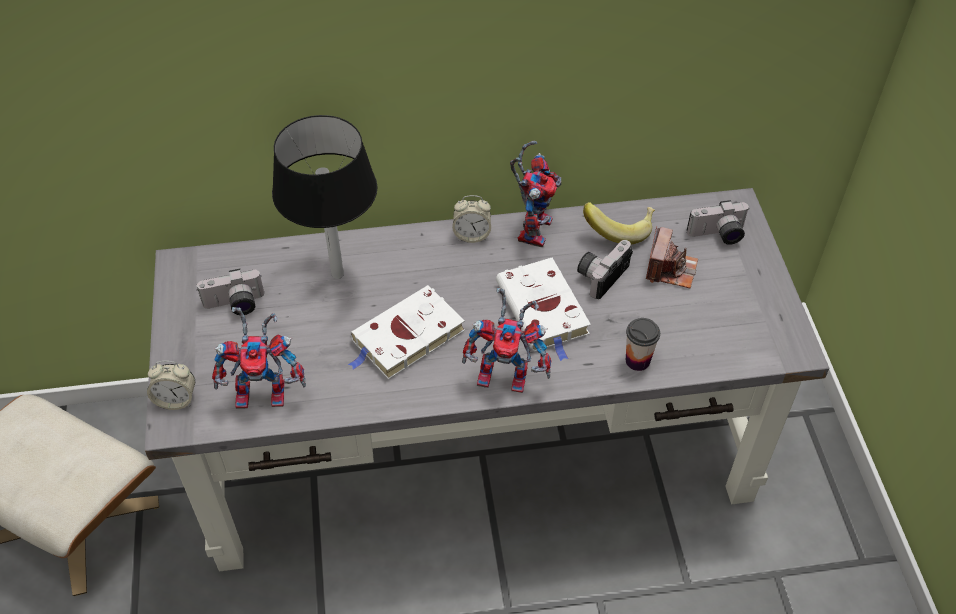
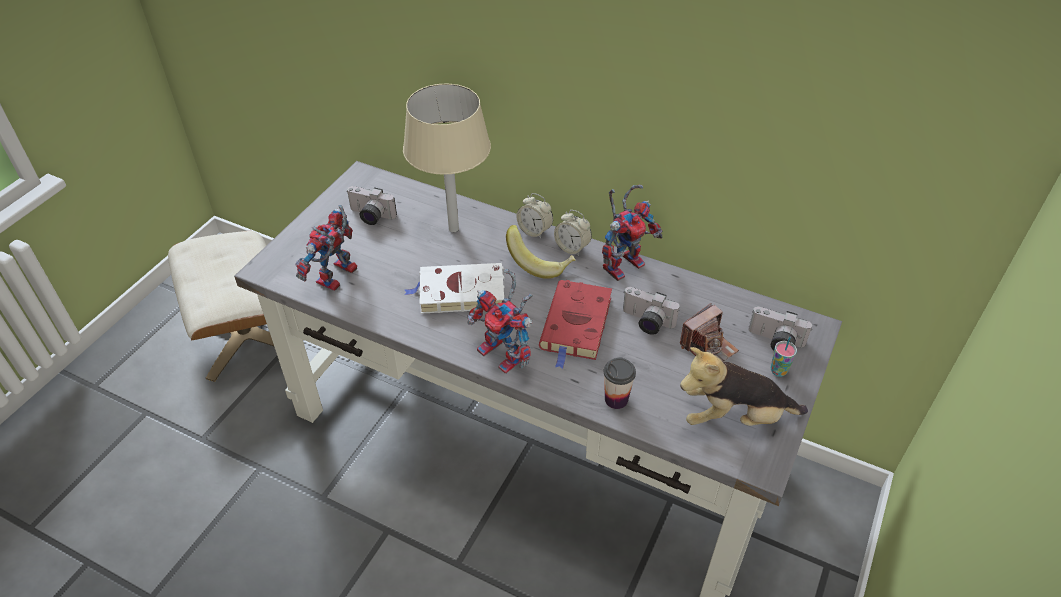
camera: 35 degrees right, 5 degrees down
alarm clock [147,361,195,410] -> alarm clock moved to [517,193,553,238]
toy robot [212,307,306,409] -> toy robot turned 90 degrees clockwise [295,205,357,291]
black table lamp [272,115,377,279] -> beige table lamp [403,84,491,232]
white book [496,258,591,361] -> red book [539,280,612,369]
camera [577,240,633,299] -> camera turned 135 degrees counterclockwise [623,287,680,335]
banana [583,202,655,244] -> banana moved to [506,225,576,279]
none -> plush toy [680,347,808,426]
none -> cup [771,337,797,377]

